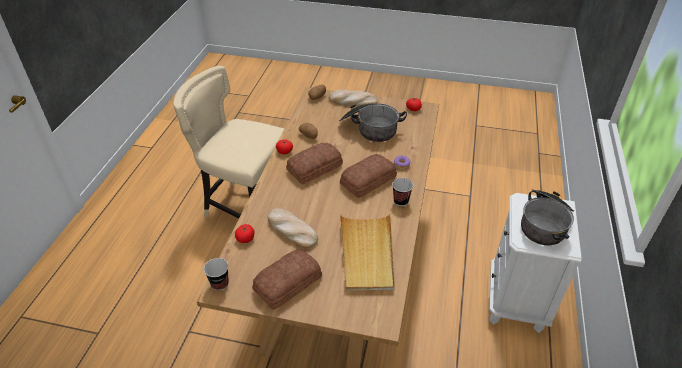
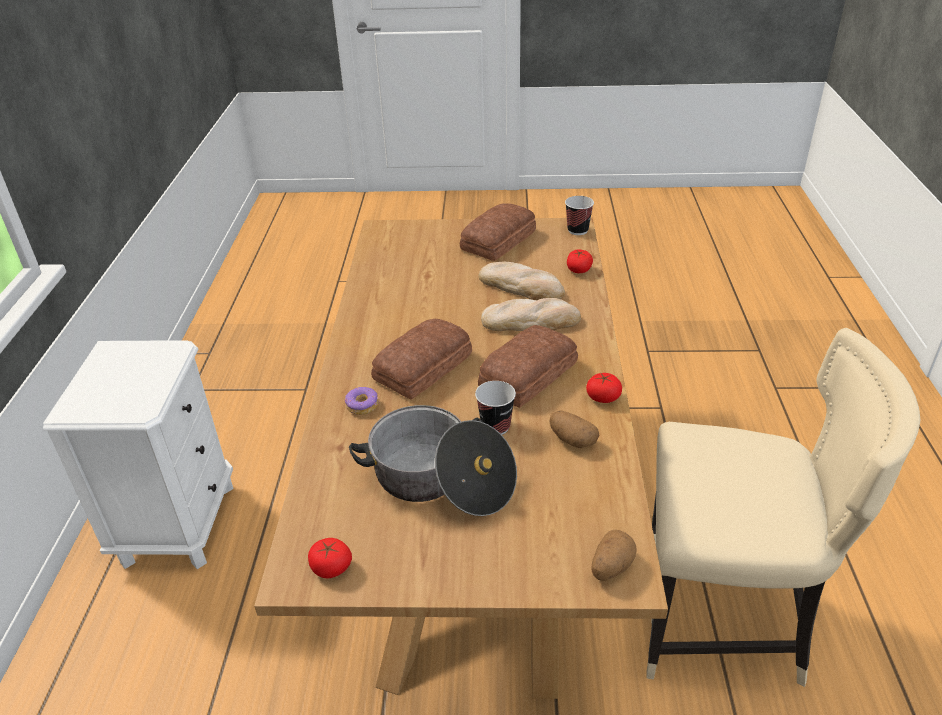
camera: 170 degrees right, 5 degrees down
bread [329,89,377,106] -> bread moved to [481,298,581,331]
beige tray [340,214,395,291] -> none
cup [392,178,413,206] -> cup moved to [475,381,516,435]
cooking pot [521,189,574,245] -> none

